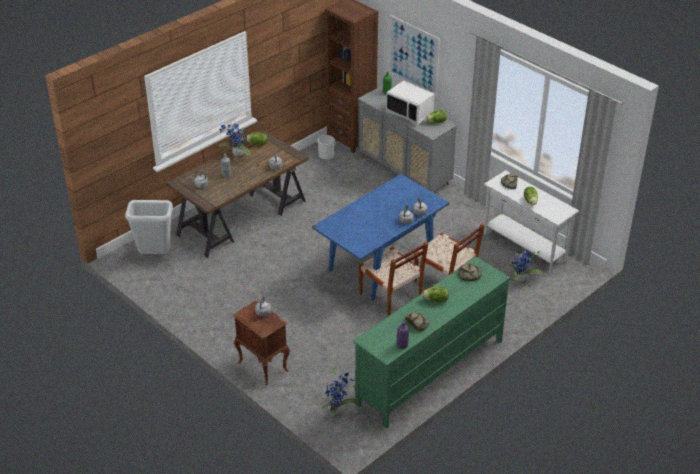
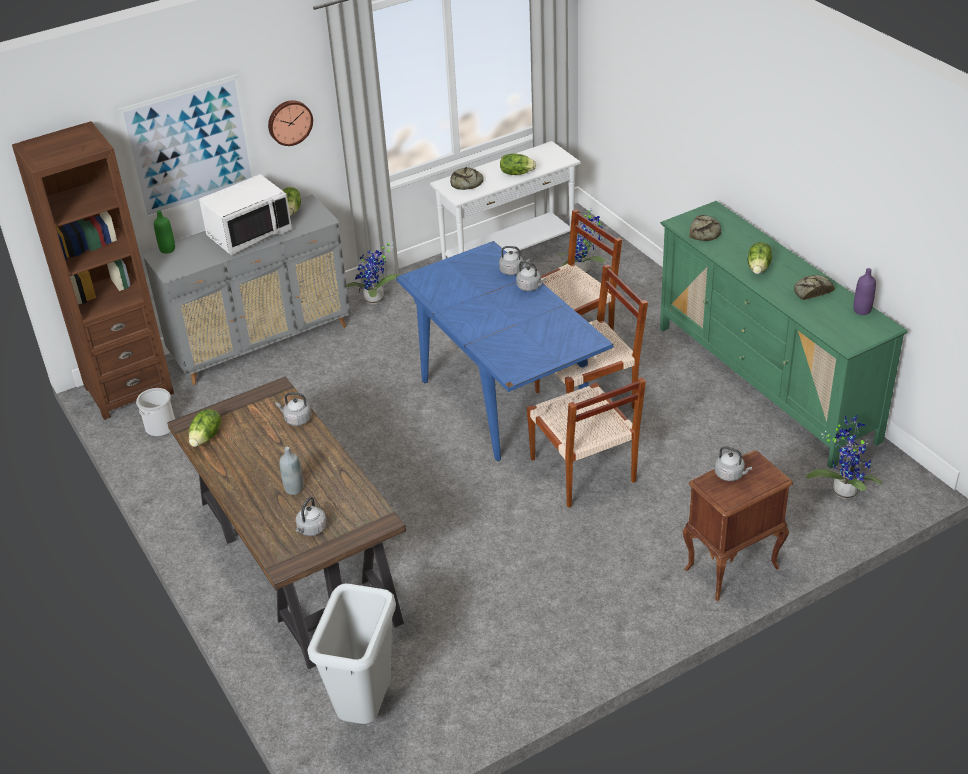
camera: 75 degrees left, 0 degrees up
potted plant [219,123,251,157] -> potted plant moved to [346,242,400,304]
none -> wall clock [268,100,313,146]
none -> chair [527,377,646,508]

